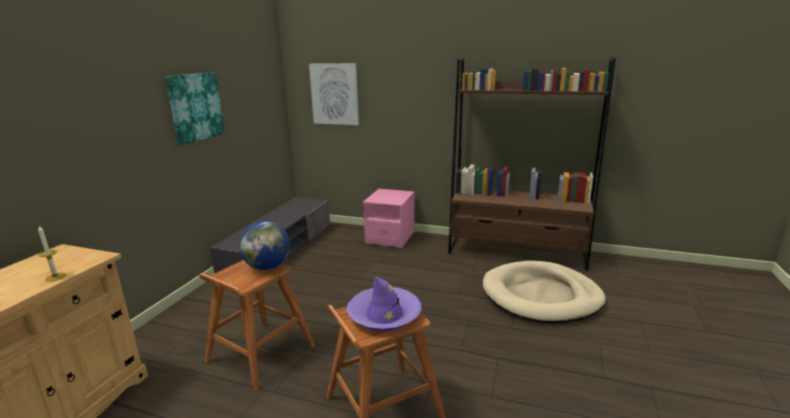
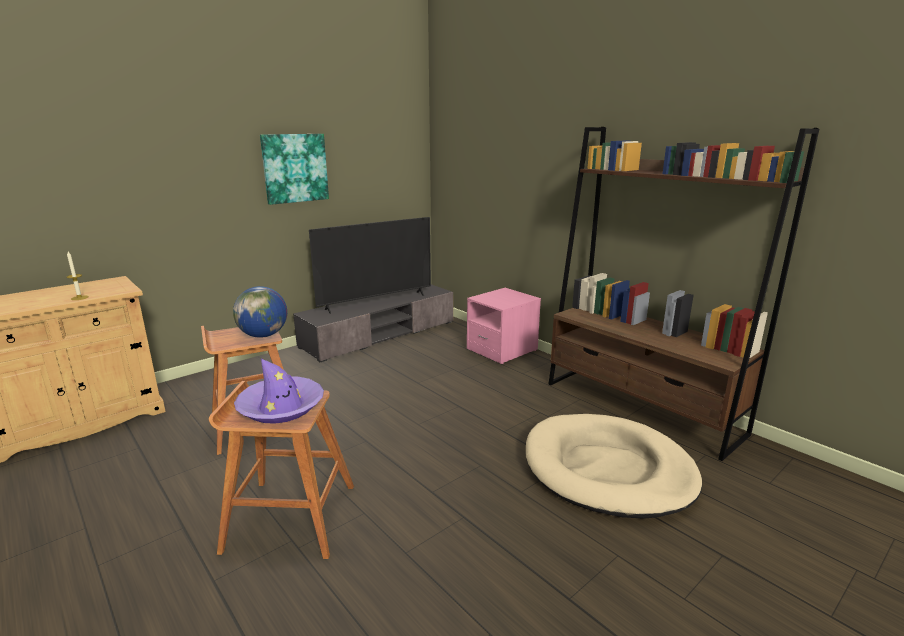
camera: 30 degrees right, 0 degrees up
picture [309,63,359,125] -> none
none -> television [309,217,431,314]

